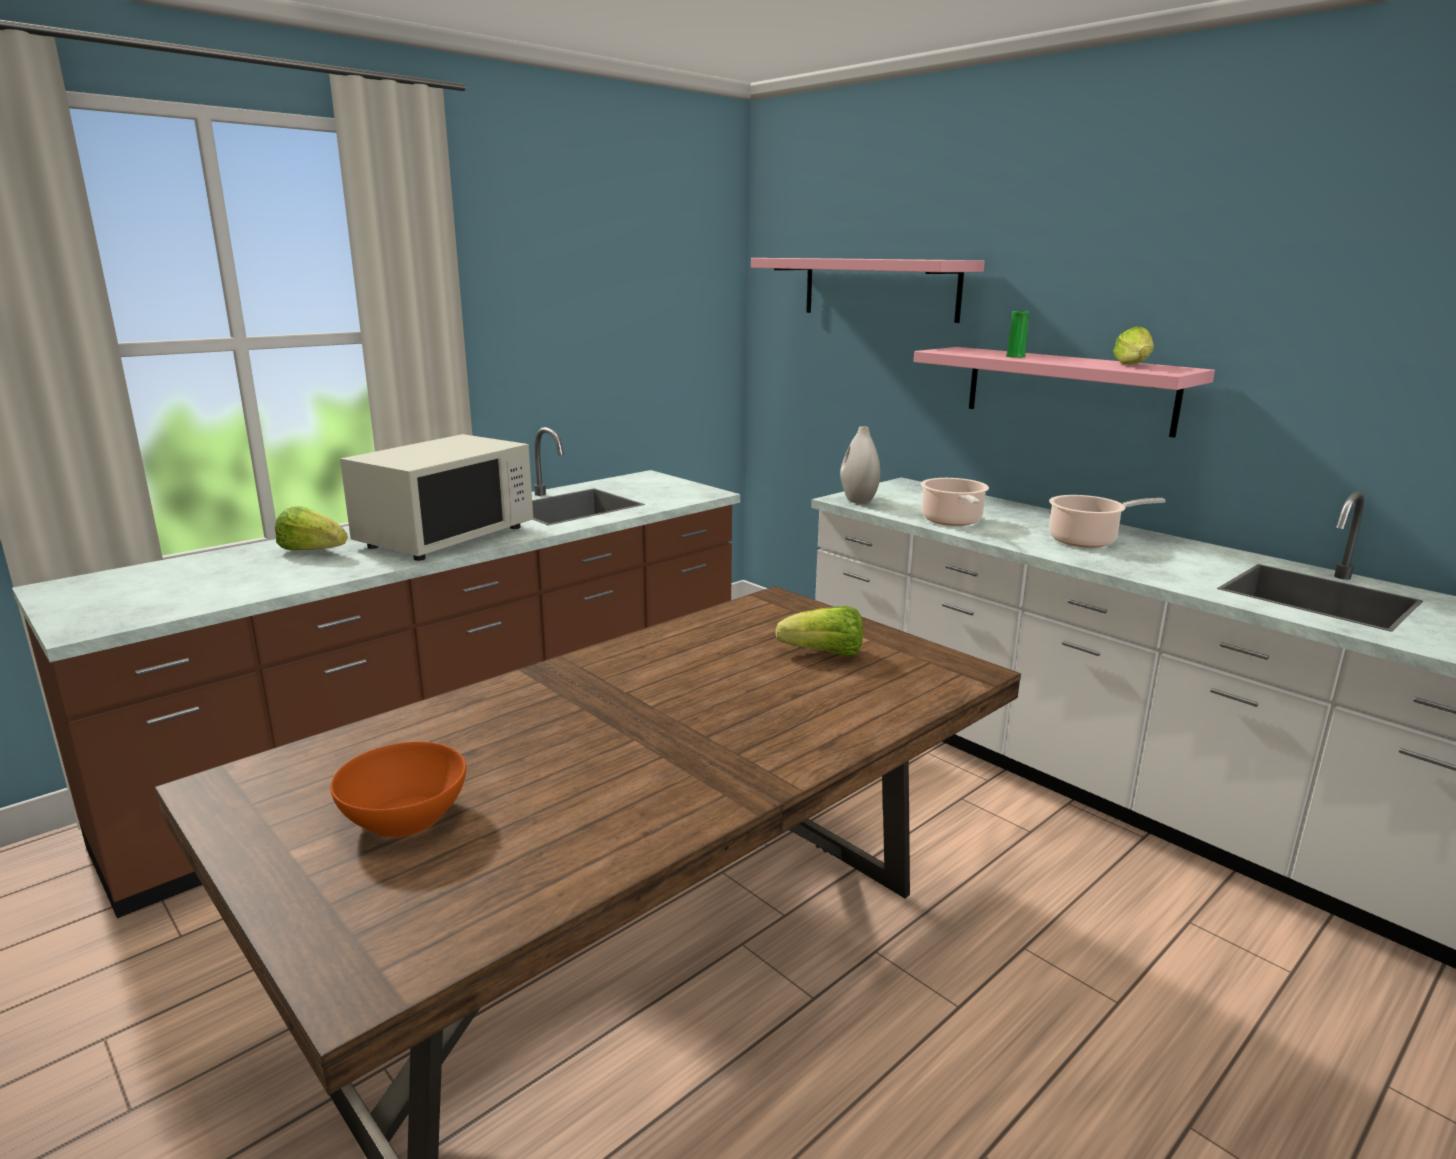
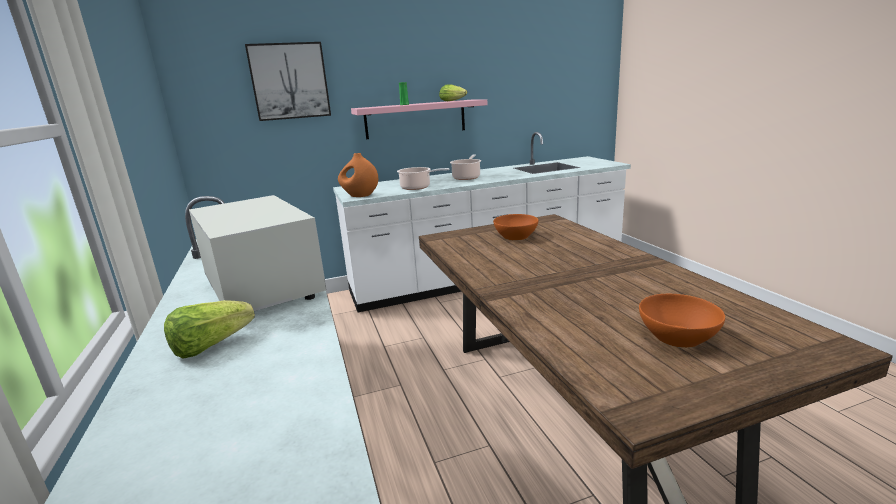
camera: 65 degrees left, 0 degrees up
pink shelf [751,258,985,323] -> picture [245,42,331,121]
lettuce [775,606,863,656] -> orange bowl [493,214,538,240]
white vase [840,426,880,504] -> orange vase [338,153,378,197]

